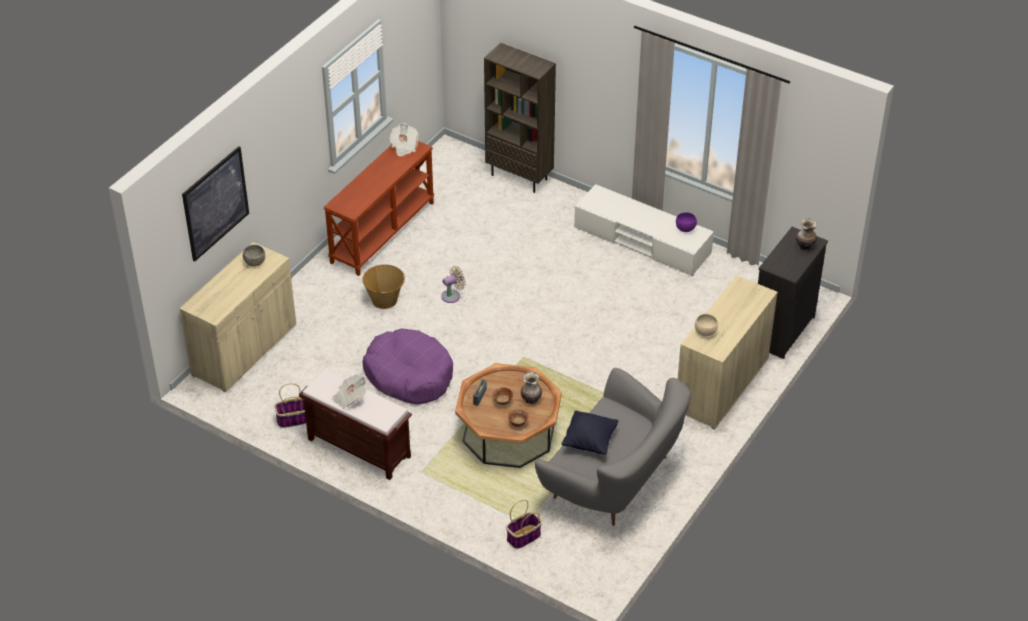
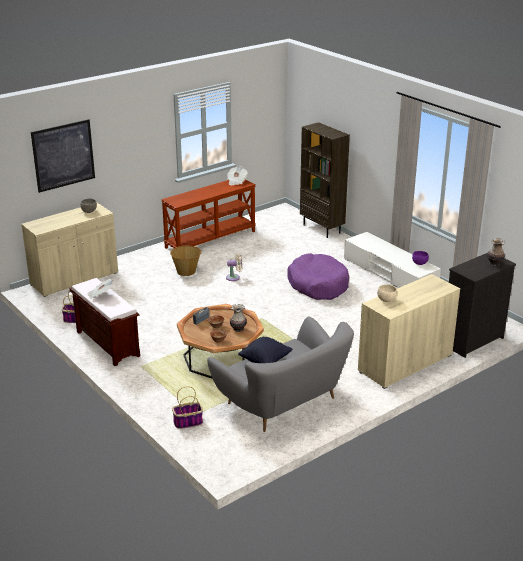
camera: 20 degrees right, 15 degrees down
purple dog bed [362,328,453,405] -> purple dog bed moved to [288,253,349,300]

